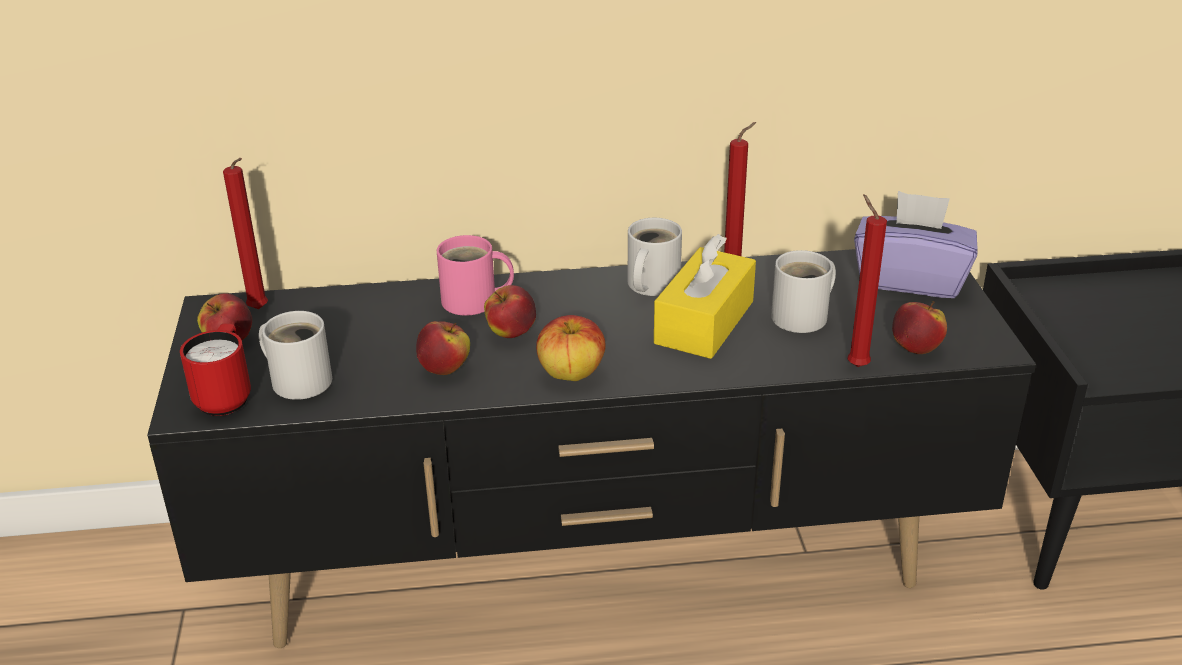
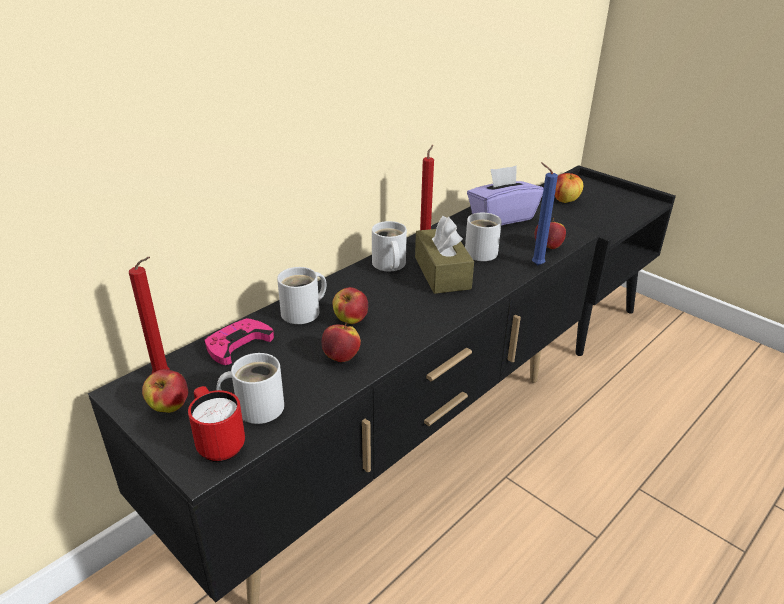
camera: 40 degrees left, 0 degrees up
pink mug [437,235,514,316] -> white mug [277,267,326,324]
apple [536,315,606,381] -> apple moved to [555,173,583,203]
yellow tissue box [654,234,756,359] -> brown tissue box [415,216,474,294]
red candle [847,194,887,367] -> blue candle [532,162,558,265]
none -> pink game controller [204,318,274,365]

